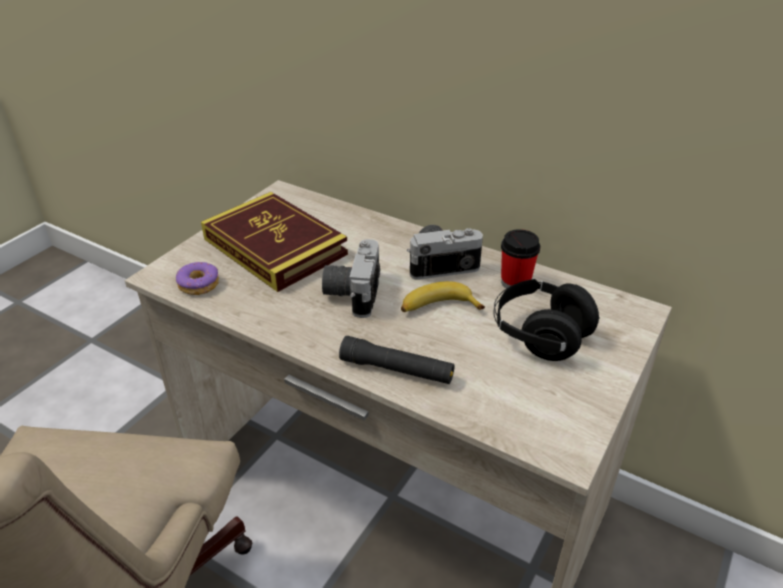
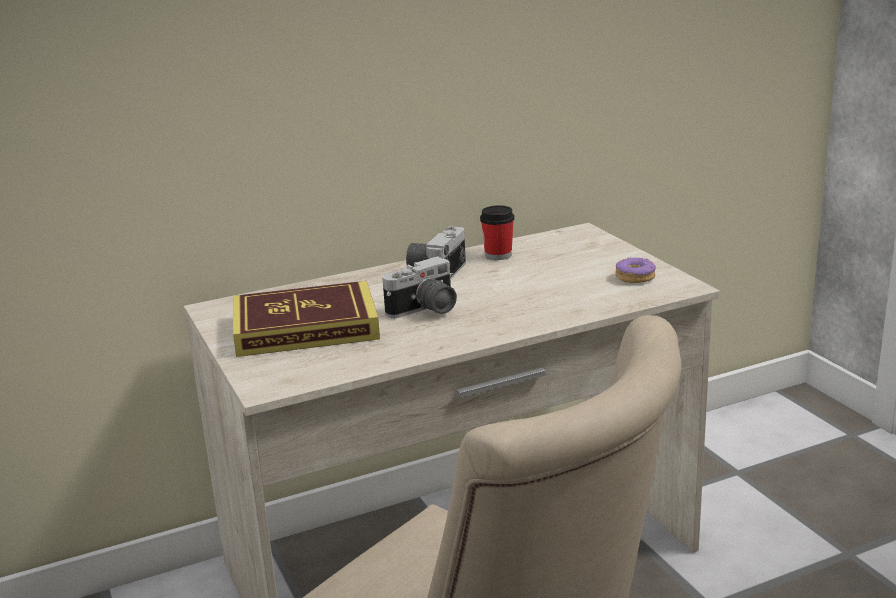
camera: 55 degrees left, 15 degrees down
donut [176,262,219,295] -> donut moved to [615,257,656,283]
camera [322,239,380,318] -> camera turned 75 degrees counterclockwise [382,256,457,318]
black flashlight [339,336,455,384] -> none
banana [401,281,485,312] -> none
black headphones [494,279,600,361] -> none

